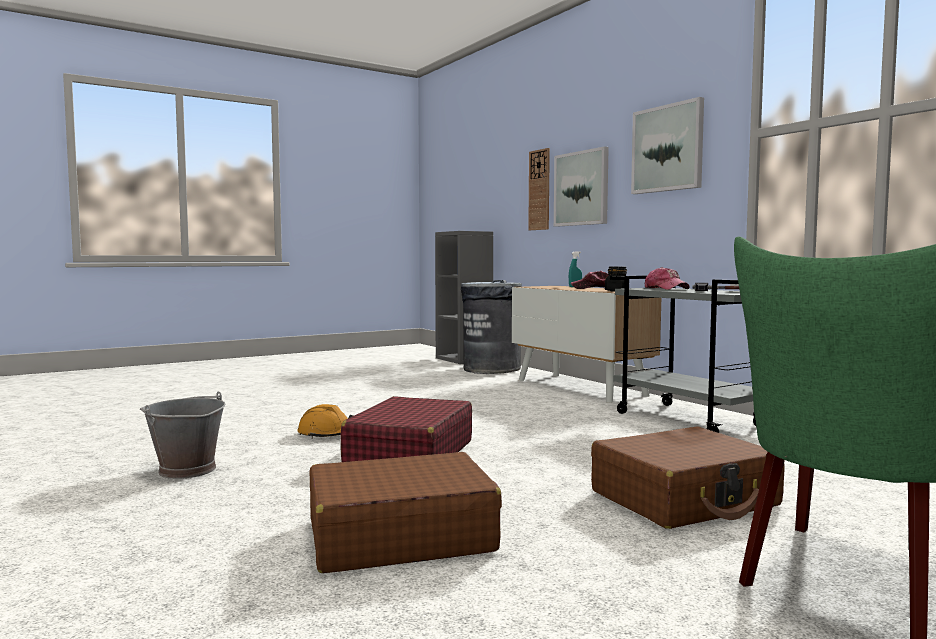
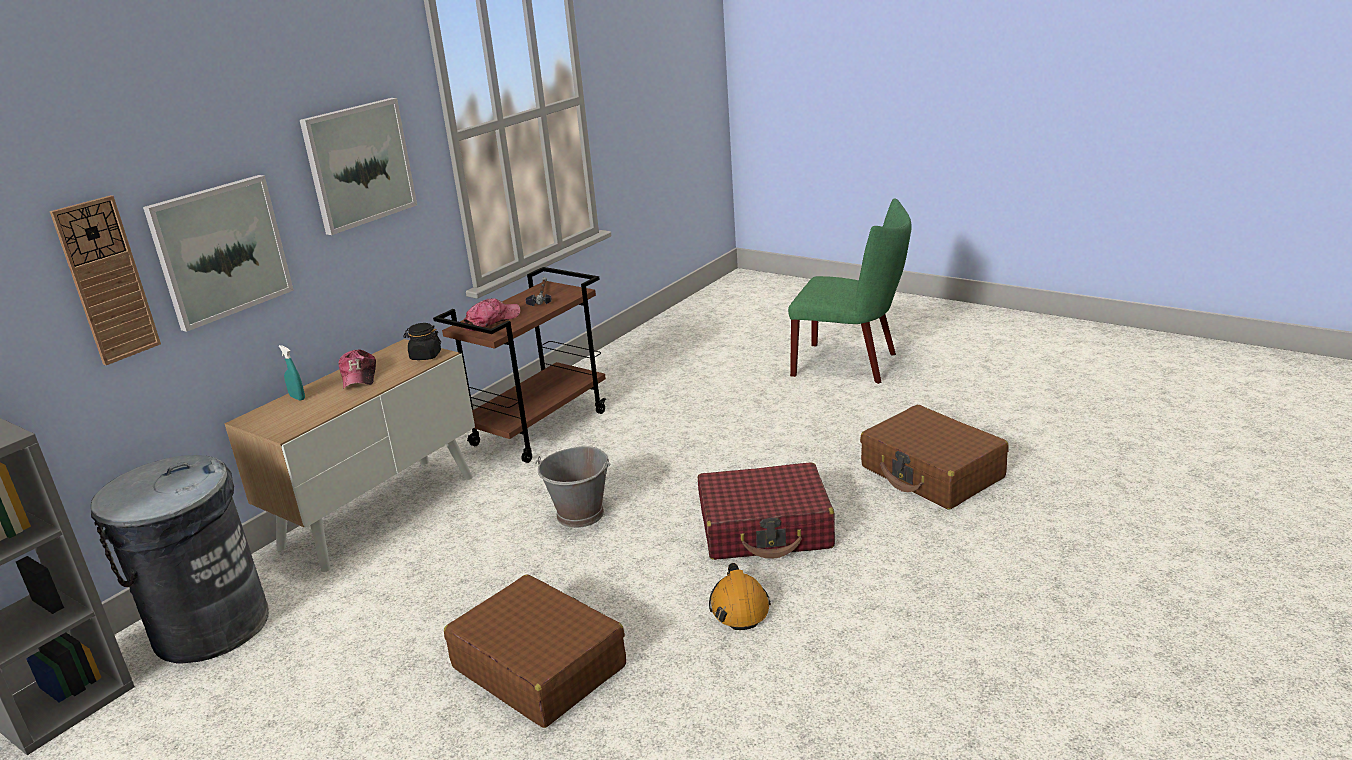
camera: 110 degrees left, 20 degrees up
grey bucket [140,392,225,479] -> grey bucket moved to [535,446,610,528]
brown suitcase [591,427,785,529] -> brown suitcase moved to [444,575,626,728]
grey cart [610,276,756,433] -> brown cart [433,267,606,463]

